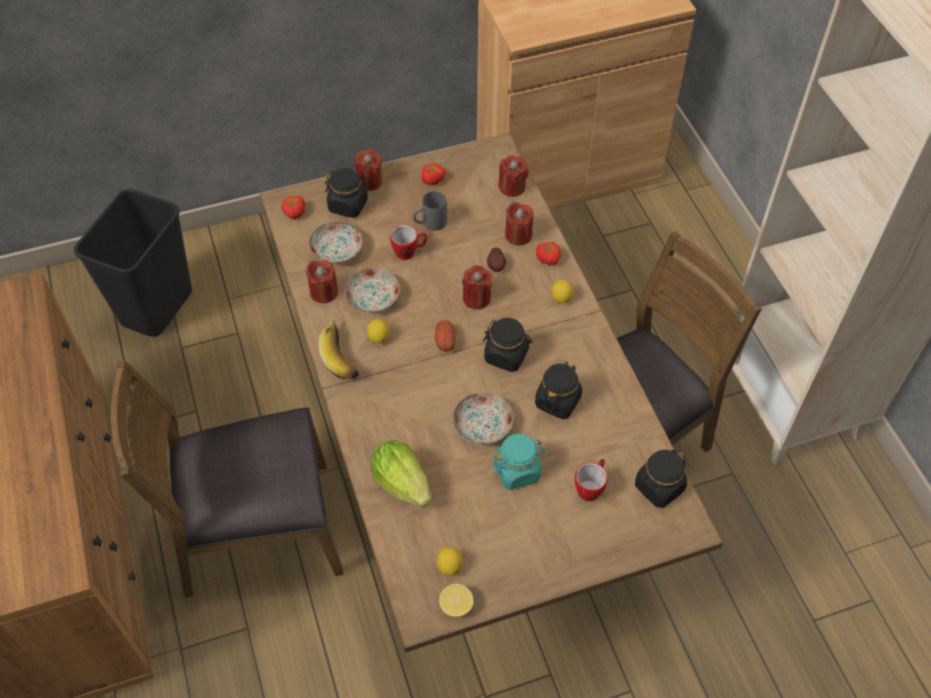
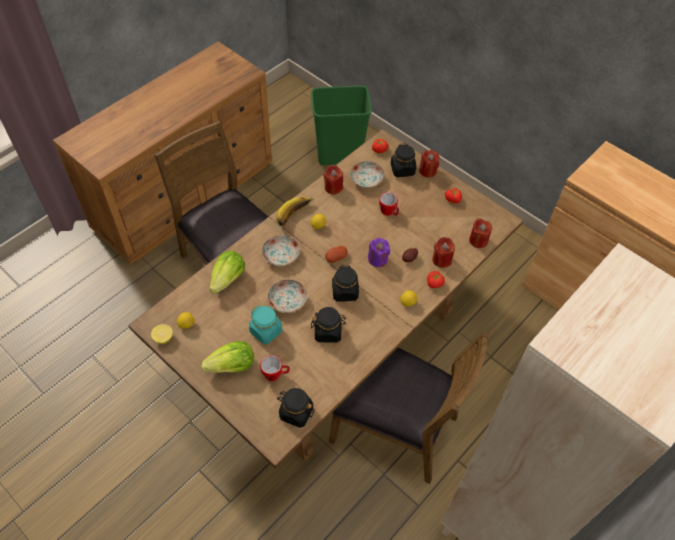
camera: 60 degrees right, 0 degrees up
black trash can [74,189,192,337] -> green trash can [311,86,372,165]
plate [345,268,400,312] -> plate moved to [262,235,300,266]
grey mug [413,191,447,231] -> none
red candle [462,265,492,309] -> purple candle [368,238,390,267]
none -> lettuce [201,341,254,373]

